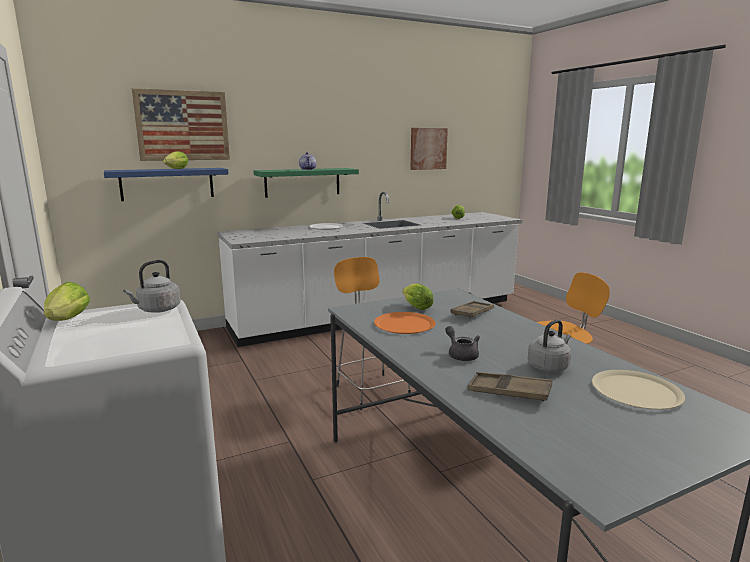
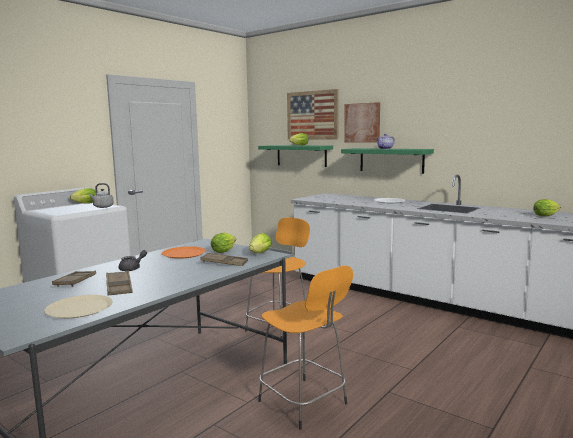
camera: 65 degrees right, 5 degrees down
blue shelf [104,168,229,201] -> green shelf [258,145,333,167]
picture [410,128,448,170] -> picture moved to [344,102,380,143]
grey kettle [528,319,571,372] -> brown tray [106,271,133,295]
none -> lettuce [249,233,272,253]

